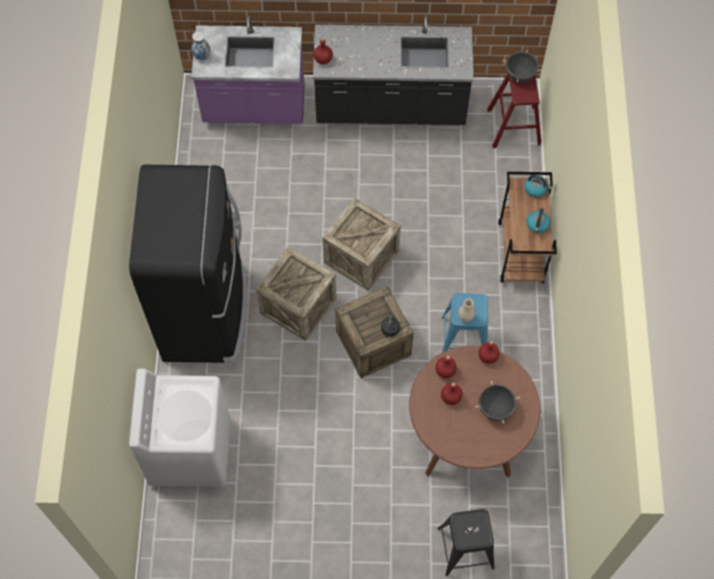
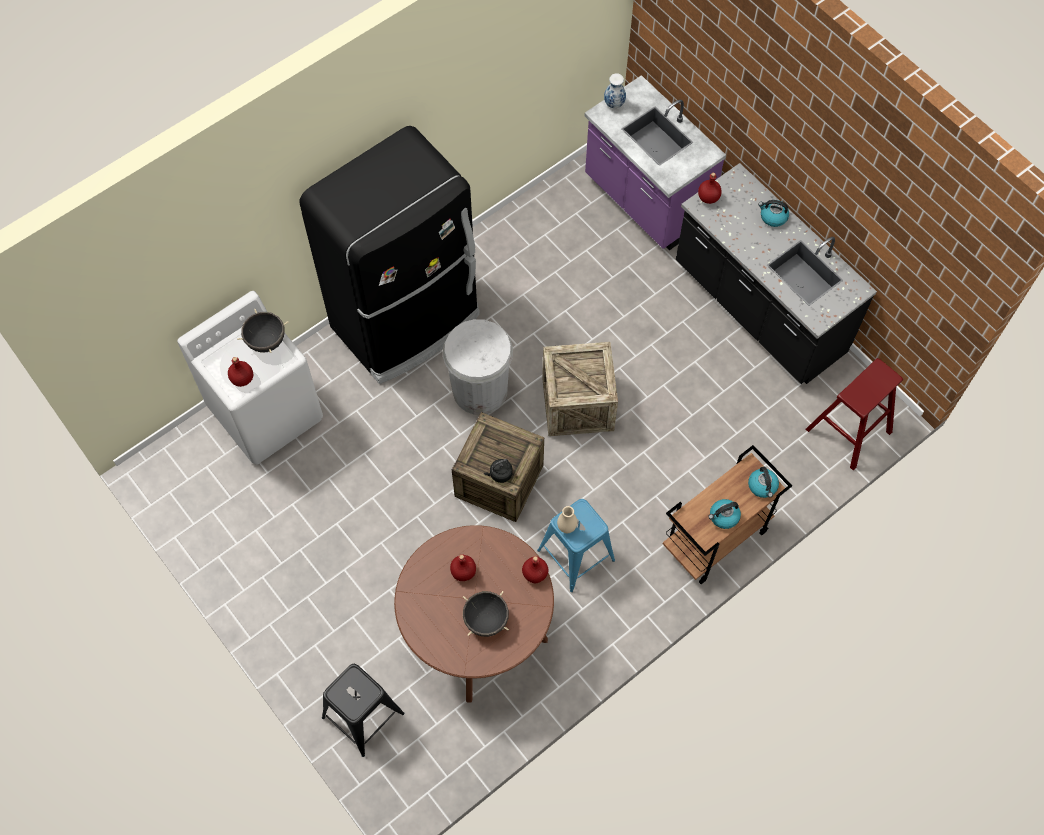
camera: 50 degrees right, 0 degrees up
crate [256,246,337,341] -> white trash can [443,319,513,415]
red bottle [435,355,457,378] -> red bottle moved to [228,357,253,387]
black cooking pot [503,49,542,83] -> black cooking pot moved to [237,309,289,353]
none -> kettle [758,200,789,227]

